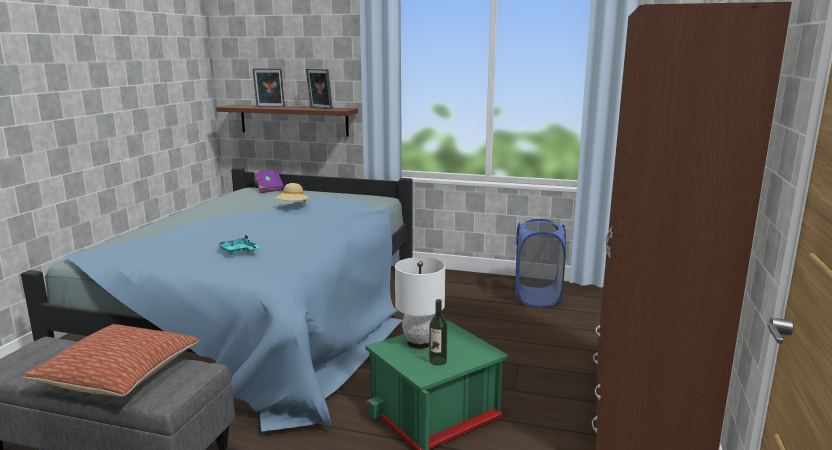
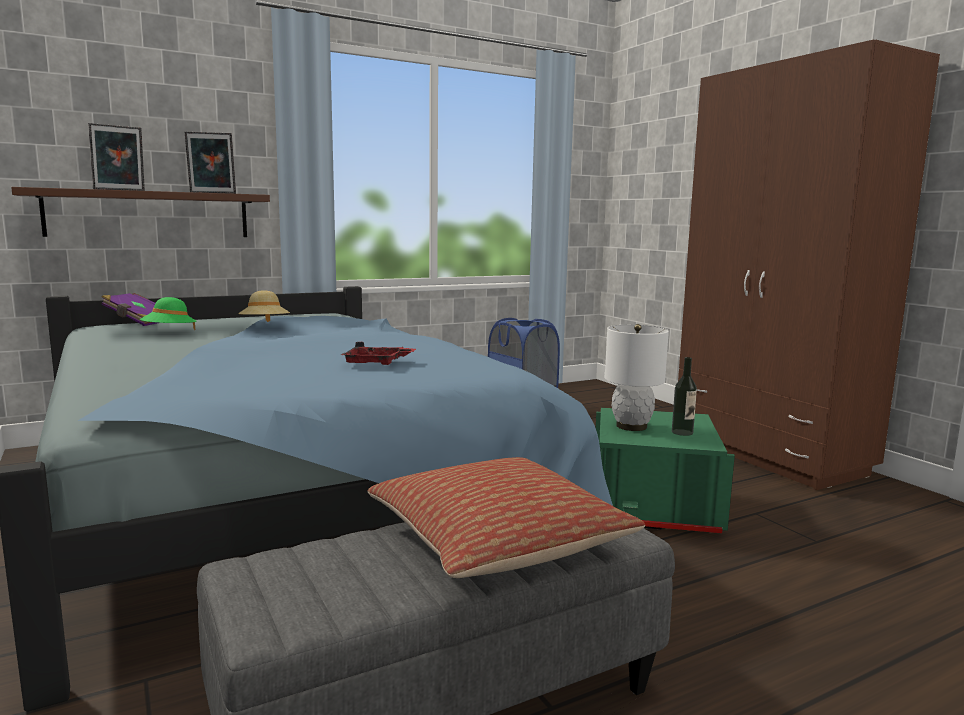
camera: 45 degrees left, 5 degrees down
turquoise tray [217,235,260,255] -> red tray [341,342,416,365]
none -> green hat [140,297,196,331]

